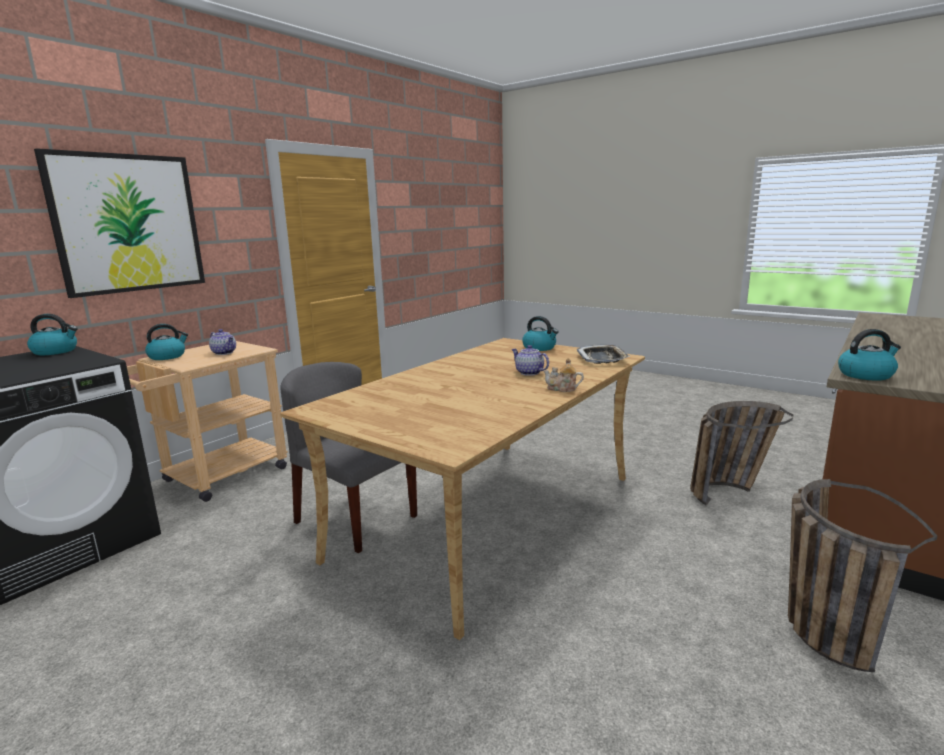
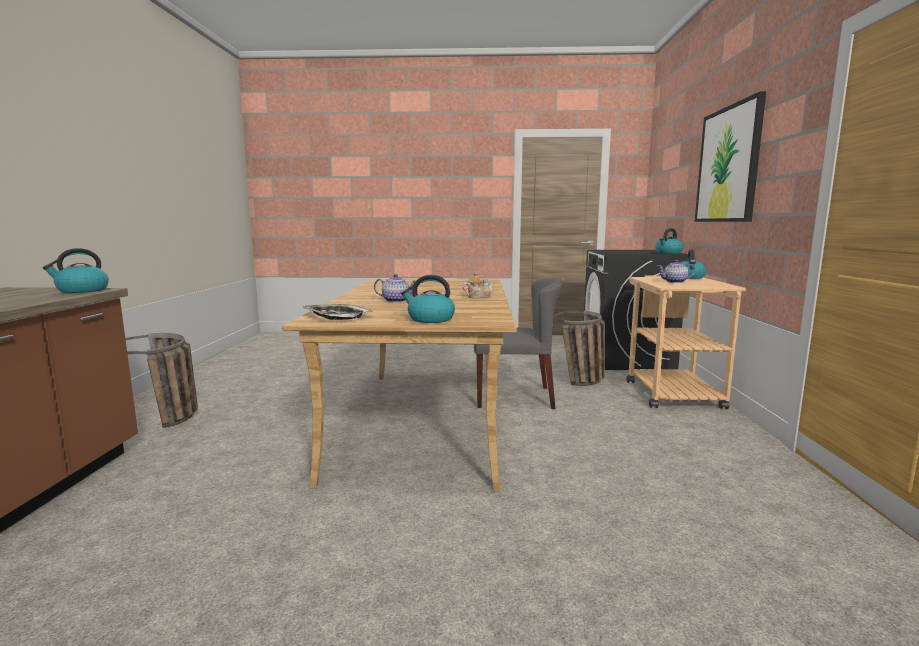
camera: 145 degrees right, 5 degrees down
teapot [543,358,584,392] -> teapot moved to [462,272,494,298]
basket [690,401,794,506] -> basket moved to [553,311,605,386]

